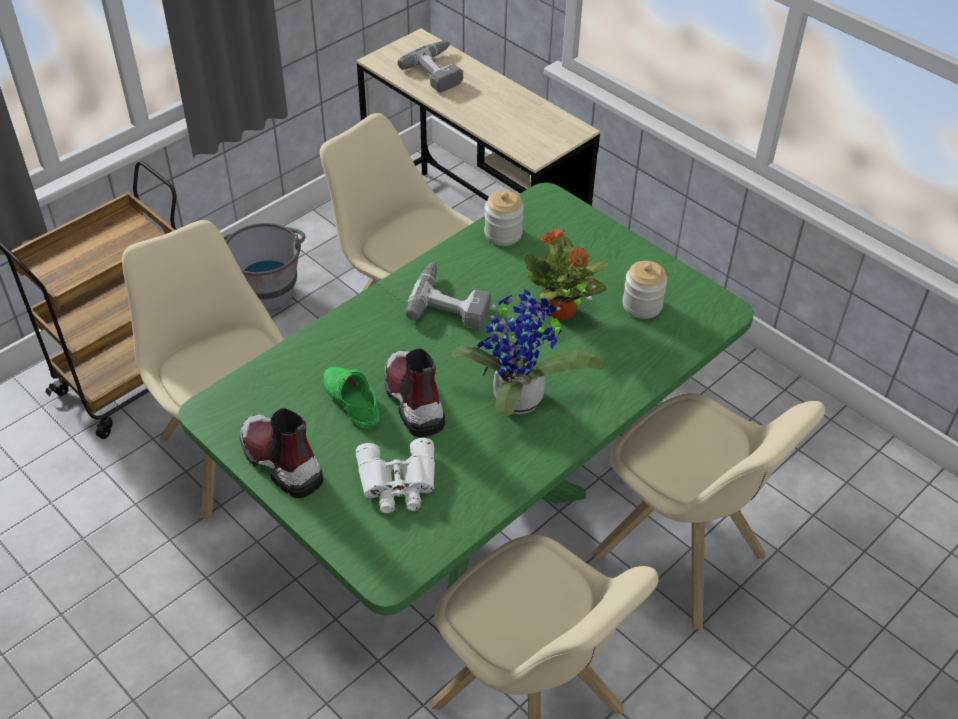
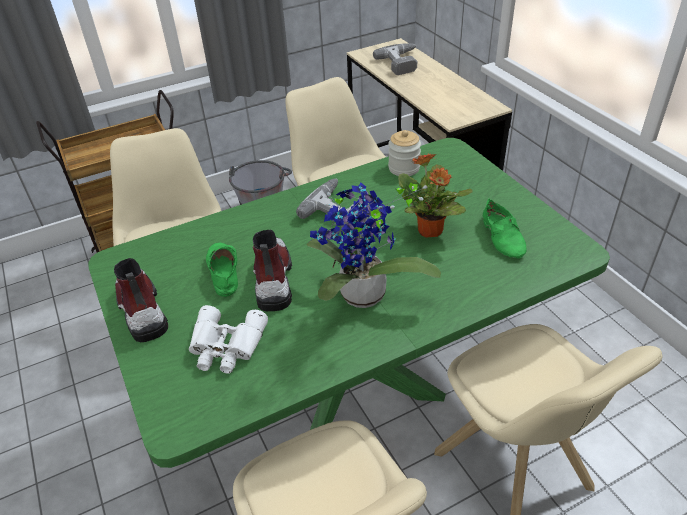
camera: 20 degrees right, 5 degrees down
jar [622,261,667,319] -> green shoe [483,198,526,259]

